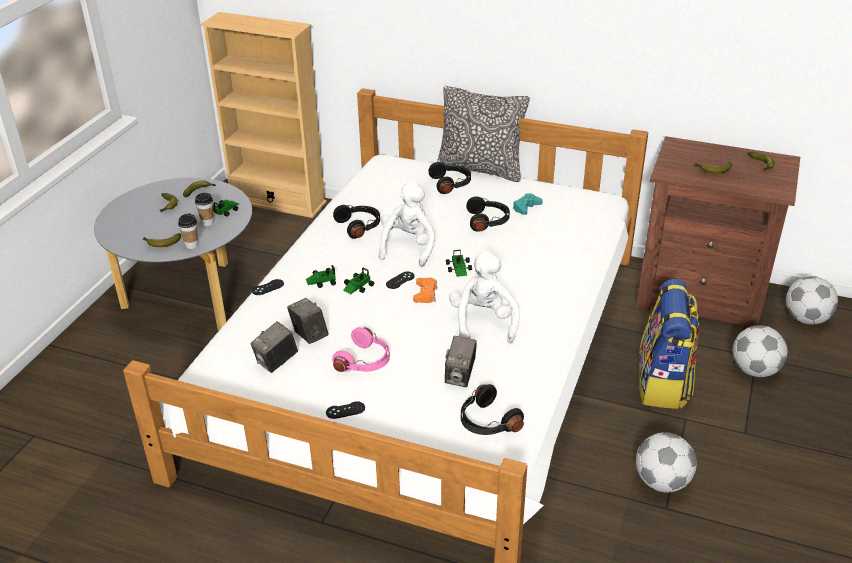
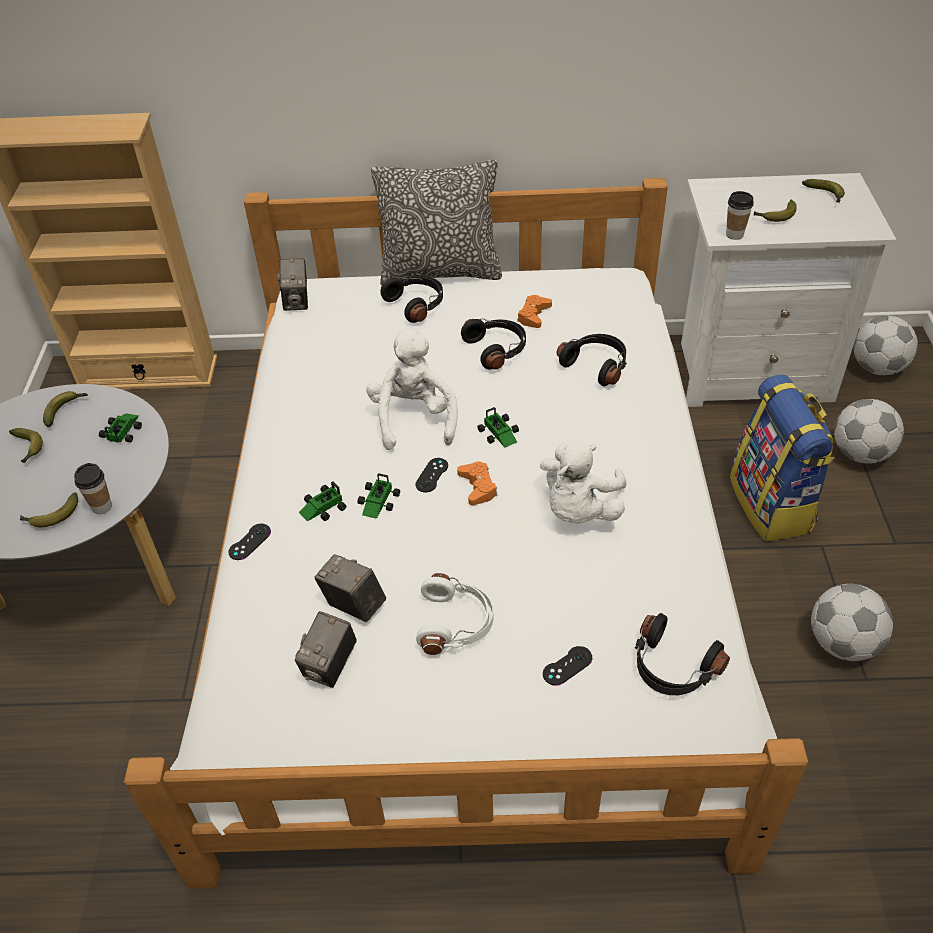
camera: 20 degrees left, 10 degrees up
cup [195,193,214,226] -> cup moved to [726,191,754,240]
black game controller [326,401,365,419] -> black game controller moved to [543,646,592,686]
pink headphones [332,327,390,372] -> white headphones [416,573,494,655]
black headphones [333,205,380,239] -> black headphones moved to [557,334,627,387]
camera [445,336,477,387] -> camera moved to [277,258,308,311]
white plush toy [449,251,520,343] -> white plush toy turned 135 degrees counterclockwise [540,441,626,524]
turquoise game controller [513,193,543,215] -> orange game controller [517,295,552,328]
brown nightstand [636,136,800,330] -> white nightstand [681,173,897,407]

